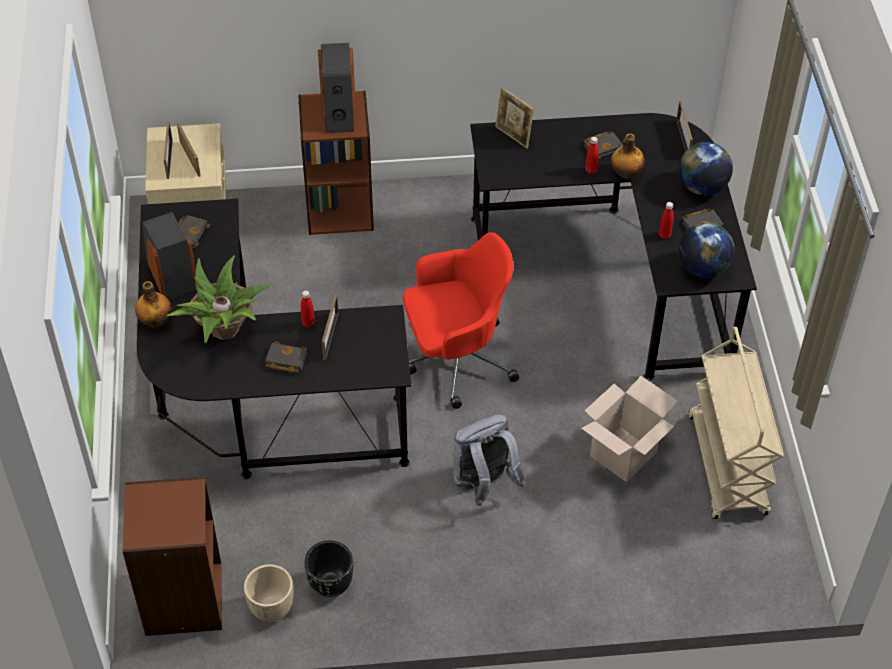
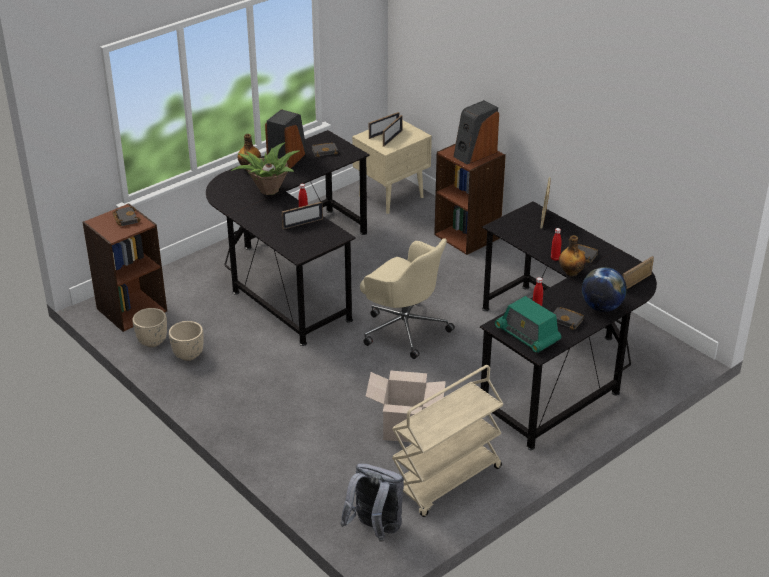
camera: 55 degrees right, 15 degrees down
black book [265,341,307,373] -> black book moved to [113,206,141,226]
black planter [304,540,354,597] -> beige planter [169,321,204,361]
red office chair [403,232,519,409] -> beige office chair [360,238,455,359]
grey backpack [453,414,526,506] -> grey backpack moved to [341,464,404,542]
globe [678,222,735,278] -> radio [495,296,561,353]

